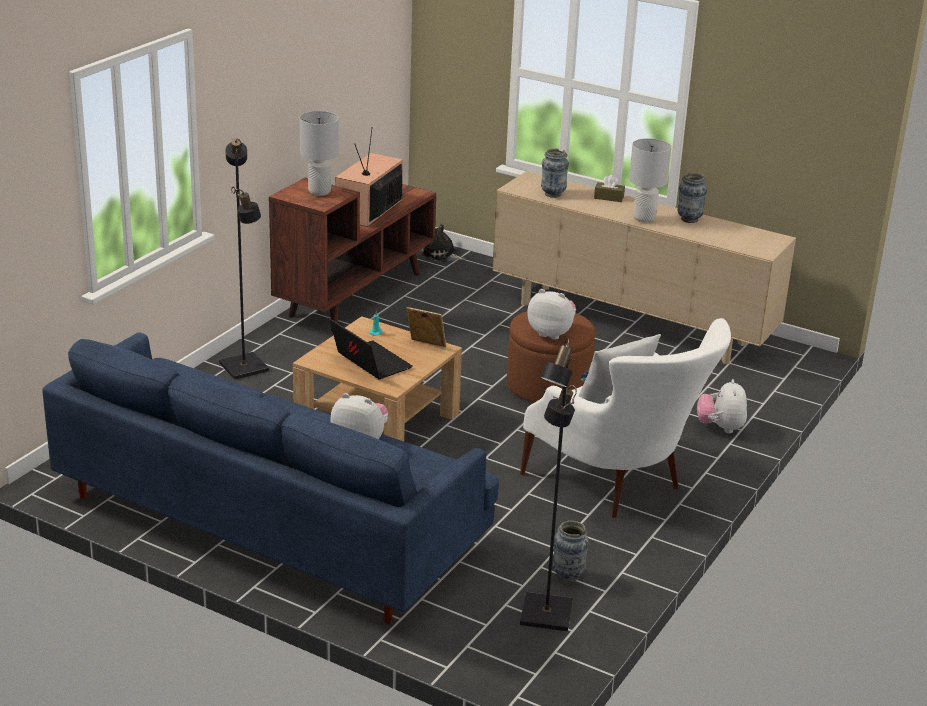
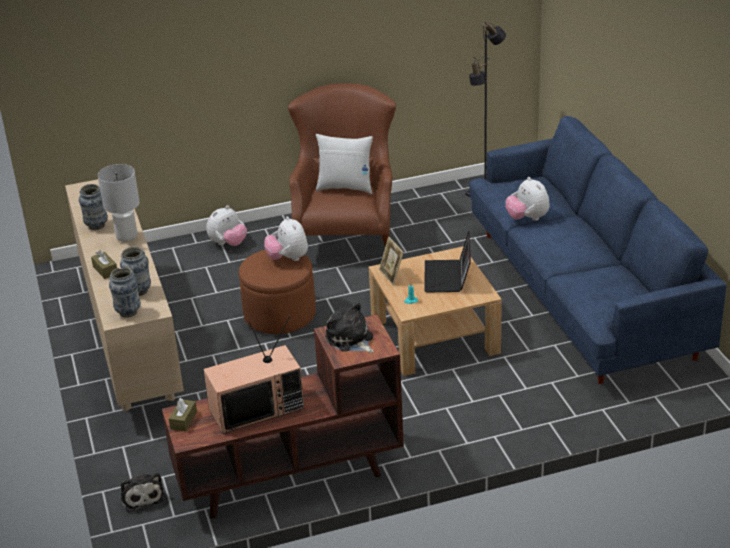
camera: 135 degrees left, 5 degrees up
black floor lamp [219,138,269,380] -> none
grey table lamp [300,111,339,196] -> plush toy [325,302,374,353]
white armchair [520,318,731,518] -> brown armchair [288,83,396,246]
vase [553,521,589,582] -> vase moved to [109,267,141,318]
none -> brown tissue box [169,398,197,431]

